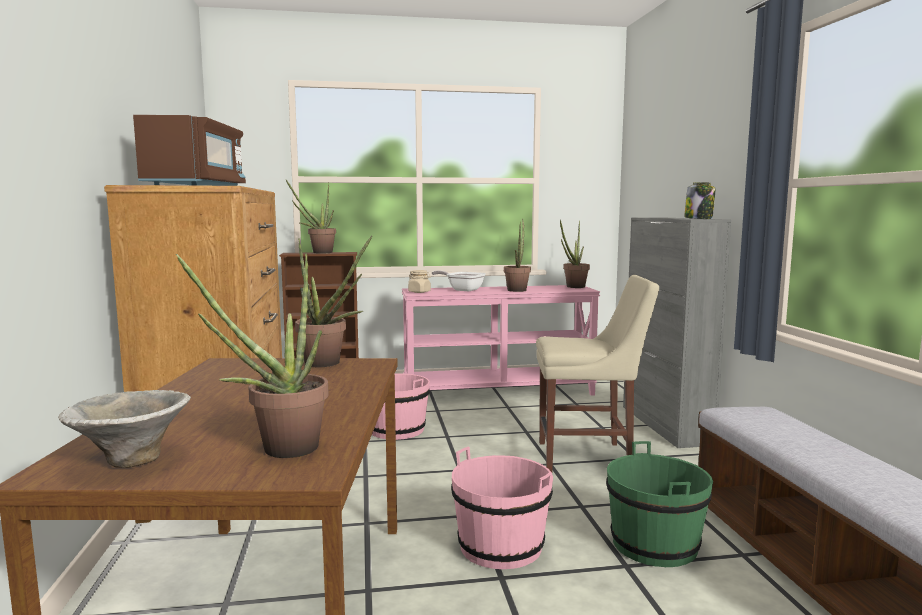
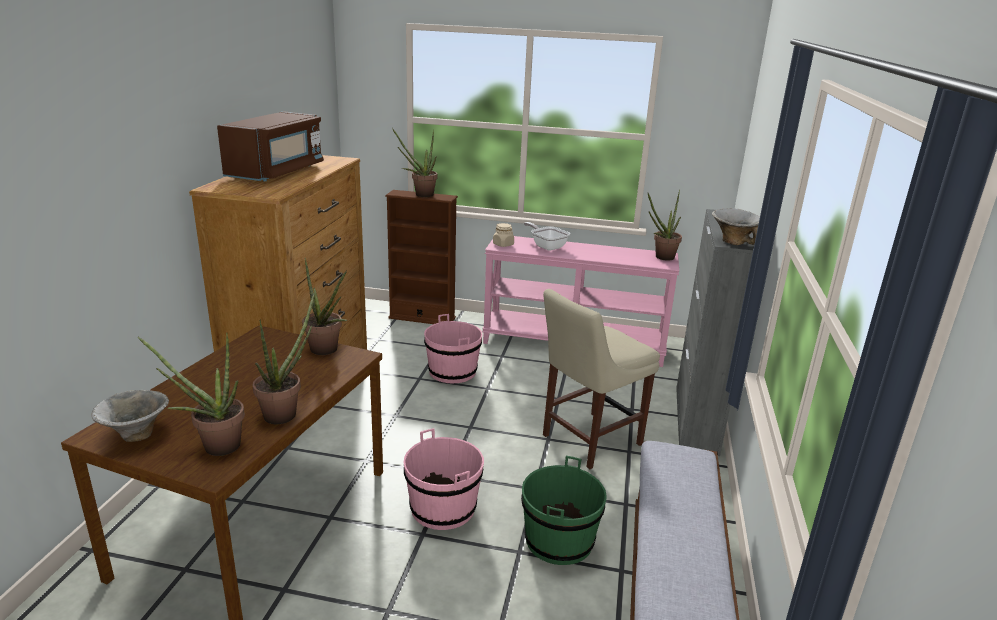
camera: 20 degrees right, 15 degrees up
potted plant [504,219,531,292] -> potted plant moved to [253,293,315,424]
beige chair [536,275,659,472] -> beige chair turned 120 degrees clockwise [543,289,660,469]
jar [684,182,715,219] -> bowl [712,208,760,245]

